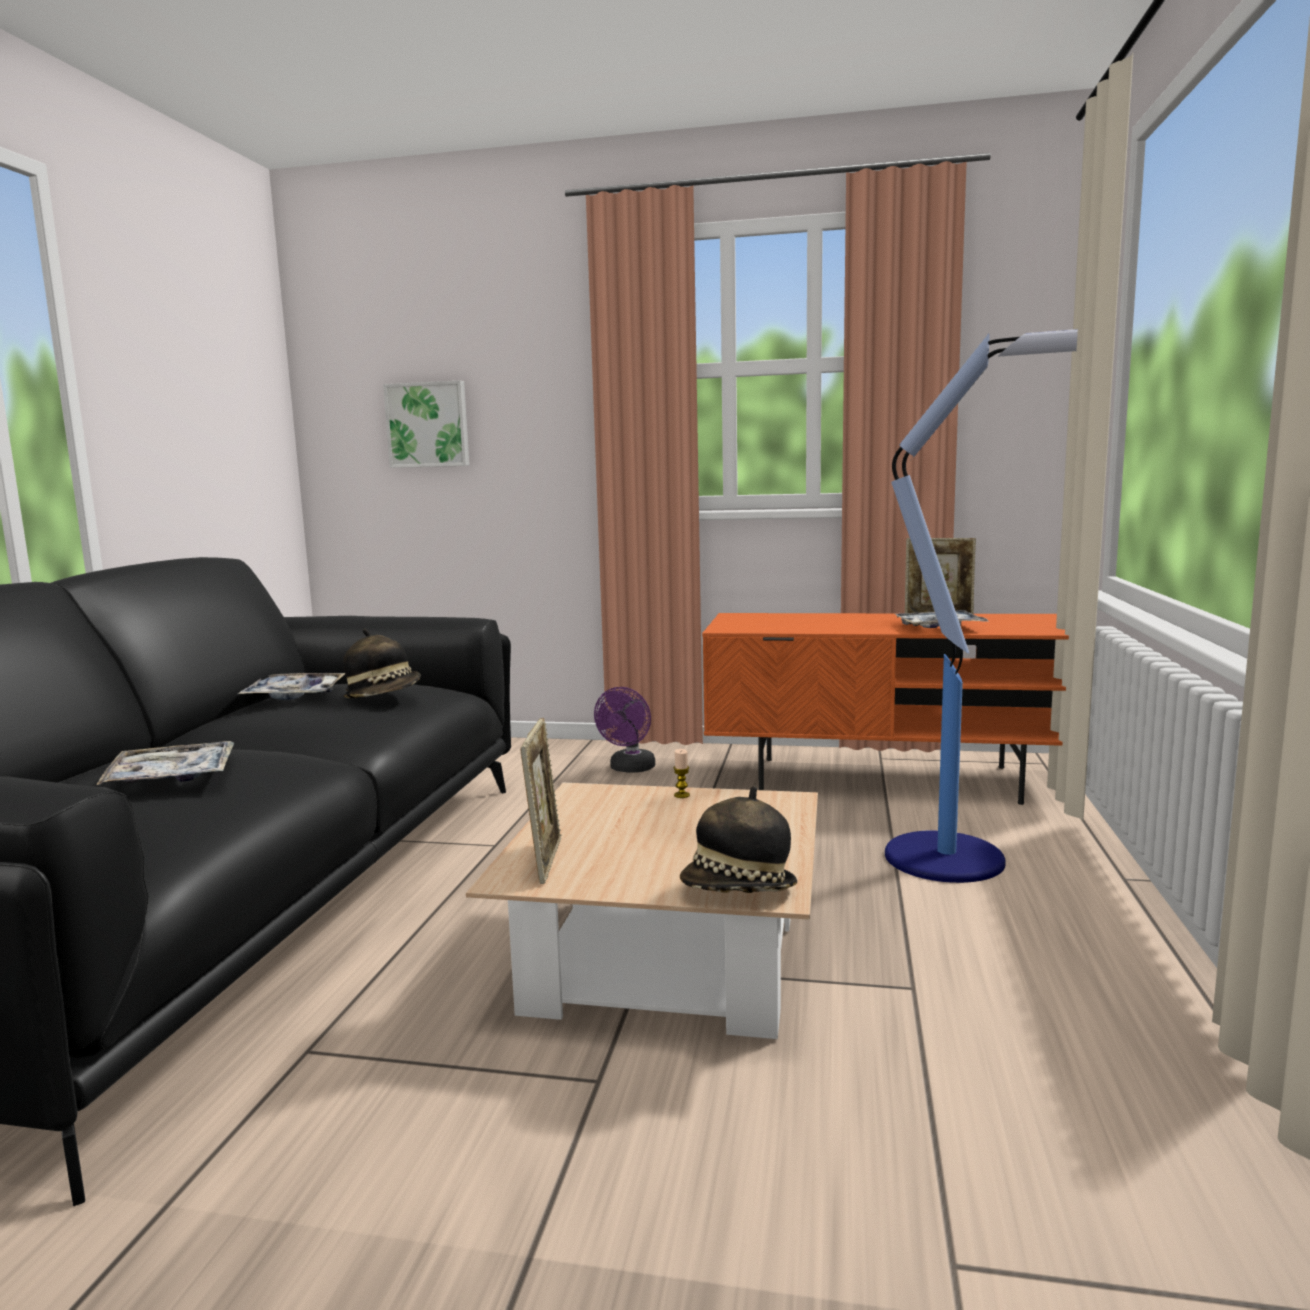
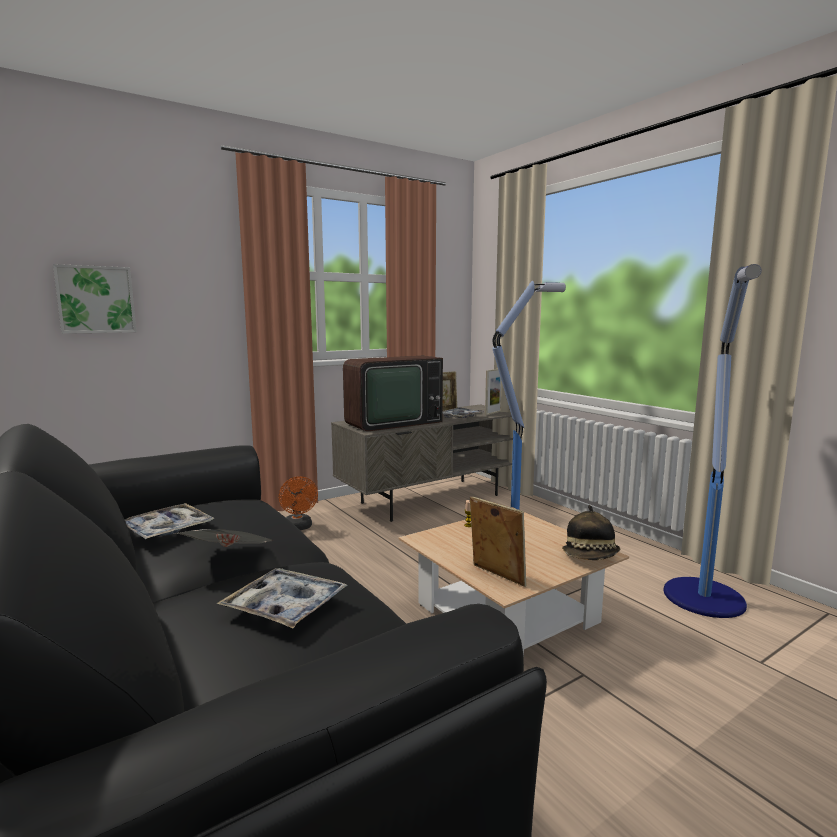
camera: 45 degrees left, 0 degrees up
hat [343,629,421,698] -> none
purple fan [594,687,655,773] -> orange fan [279,476,318,530]
orange tv stand [702,613,1069,805] -> grey tv stand [331,404,513,522]
none -> newspaper [173,529,273,547]
none -> television [343,356,443,431]
none -> picture frame [485,369,501,415]
none -> floor lamp [664,264,762,618]

